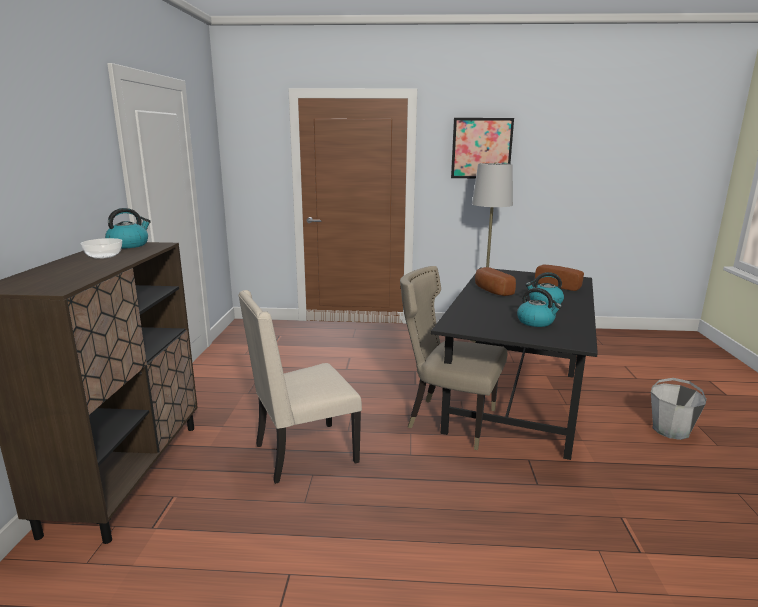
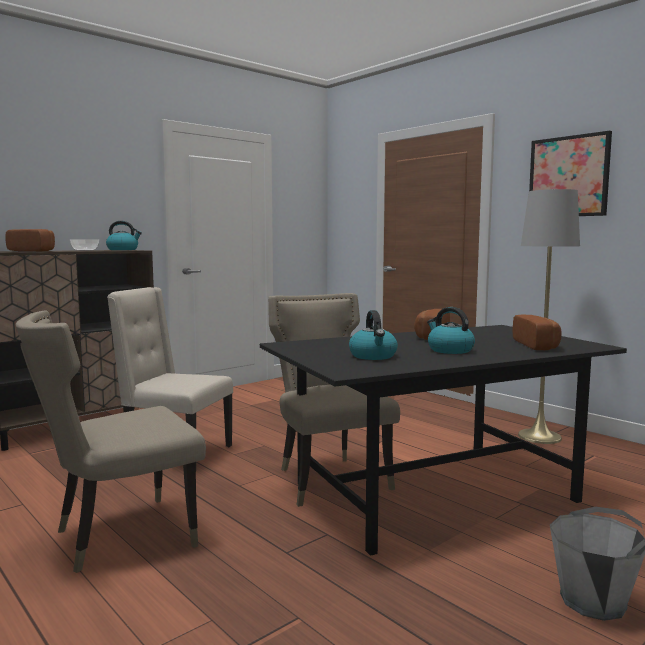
camera: 45 degrees right, 10 degrees down
none -> bread [5,229,55,251]
none -> beige chair [16,310,206,573]

